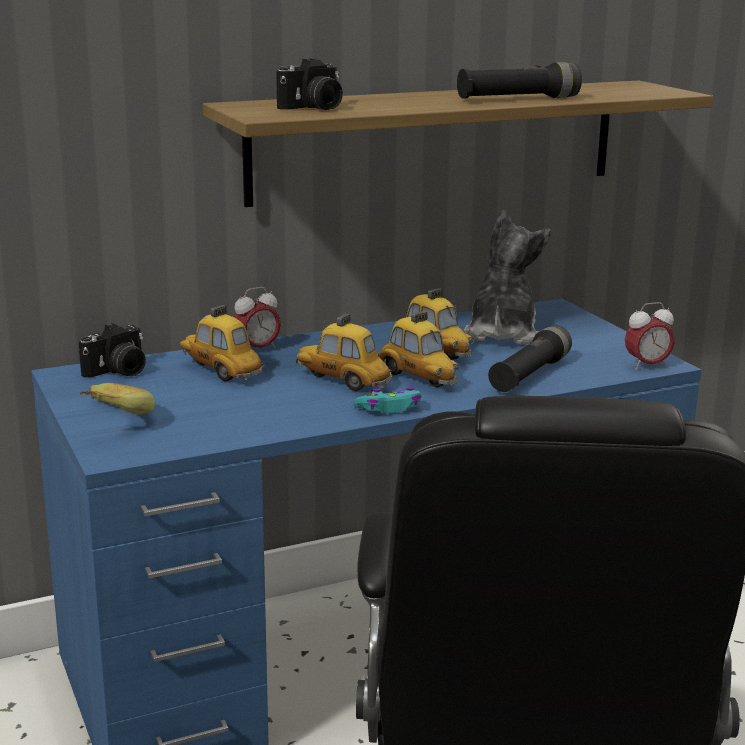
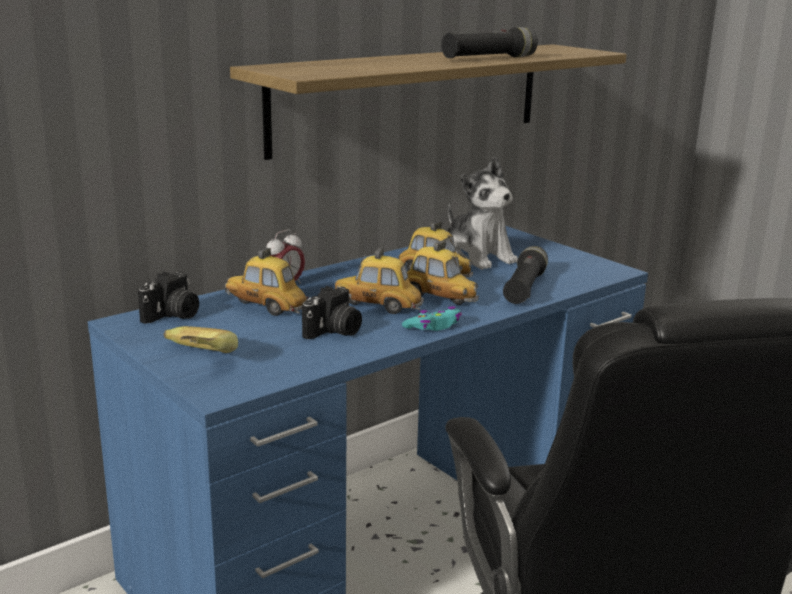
camera: 15 degrees left, 0 degrees up
camera [276,58,343,110] -> camera moved to [302,286,362,339]
plush toy [464,209,551,345] -> plush toy turned 150 degrees clockwise [447,156,518,270]
alarm clock [625,302,675,370] -> none

